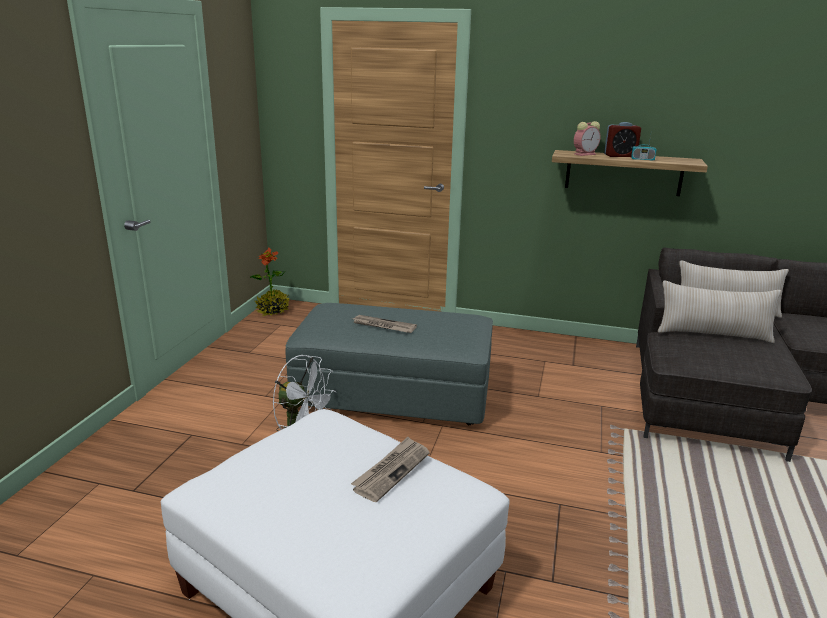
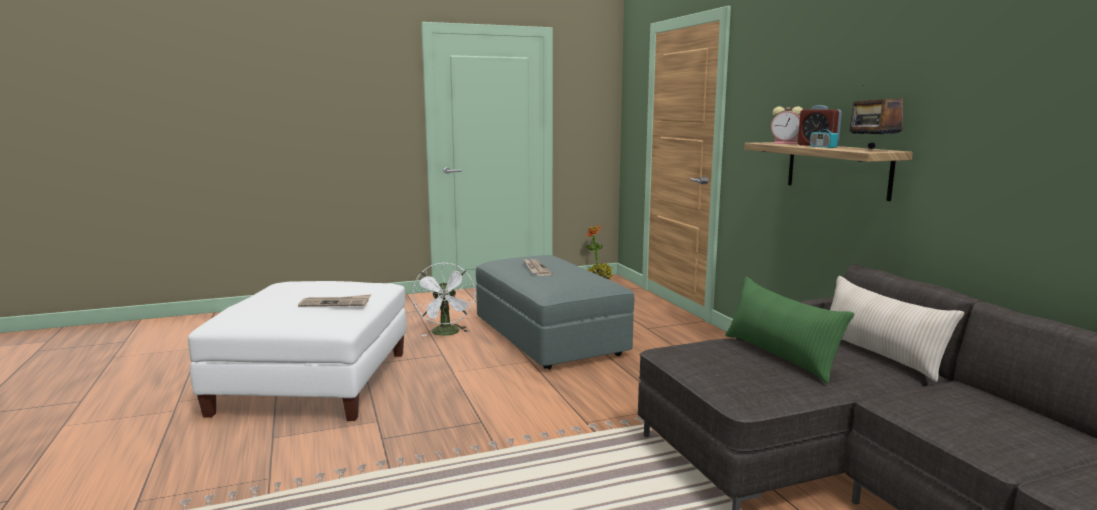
camera: 55 degrees right, 10 degrees down
beige pillow [658,281,782,343] -> green pillow [725,277,854,384]
none -> radio [849,85,903,149]

